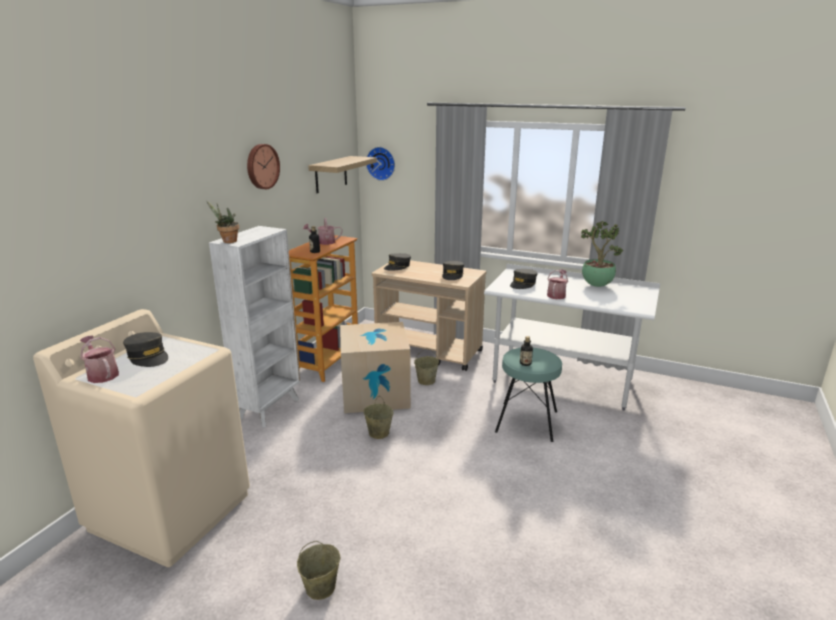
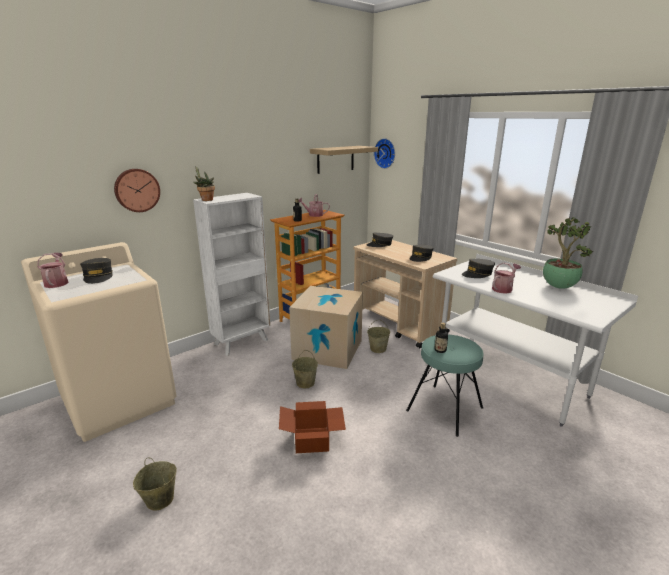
camera: 25 degrees right, 0 degrees up
wall clock [247,144,280,189] -> wall clock moved to [114,169,160,212]
none -> cardboard box [279,401,346,453]

